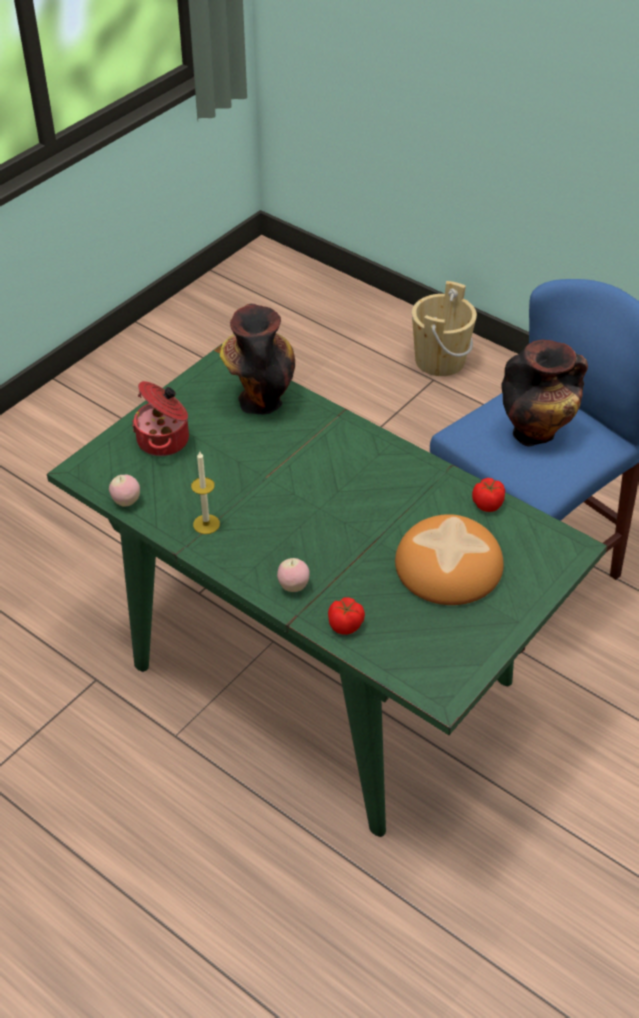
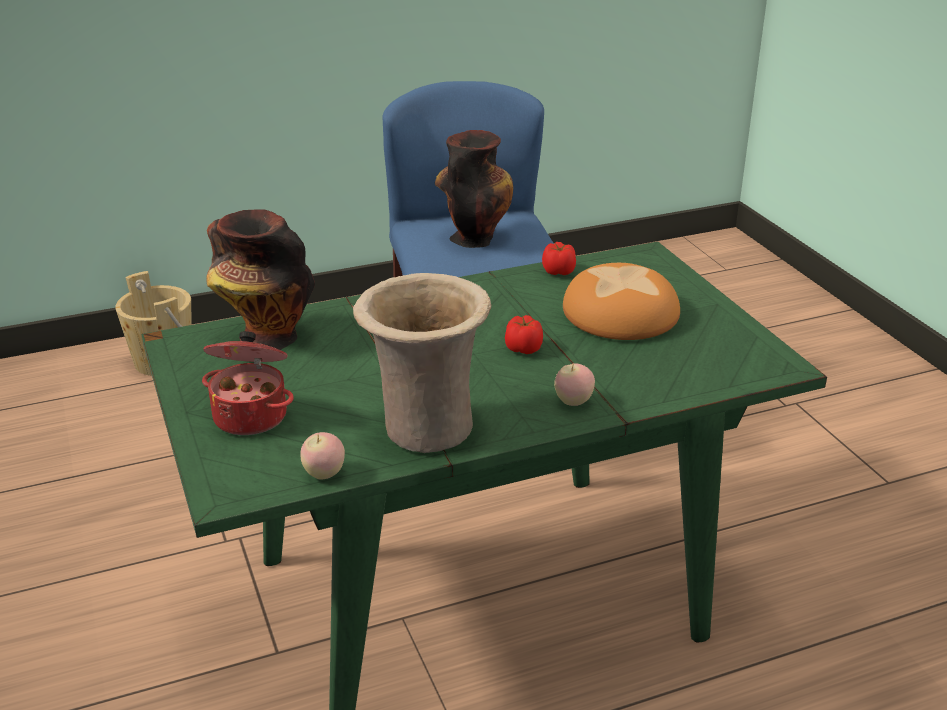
camera: 60 degrees left, 15 degrees down
candle [191,452,220,534] -> beige vase [353,273,491,453]
tomato [328,597,365,635] -> tomato moved to [505,315,543,354]

